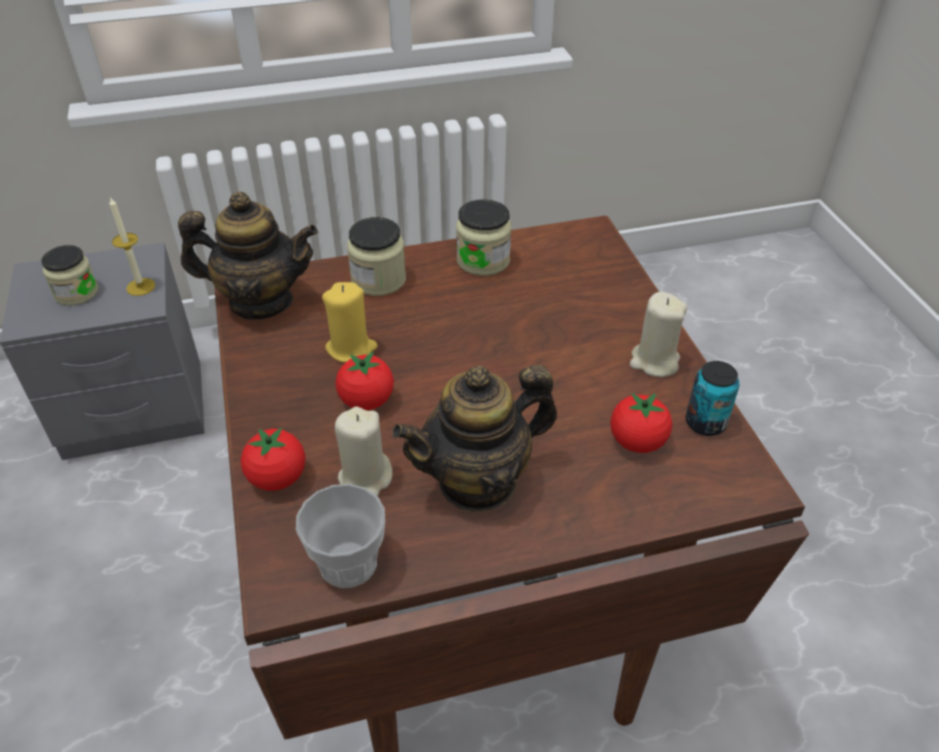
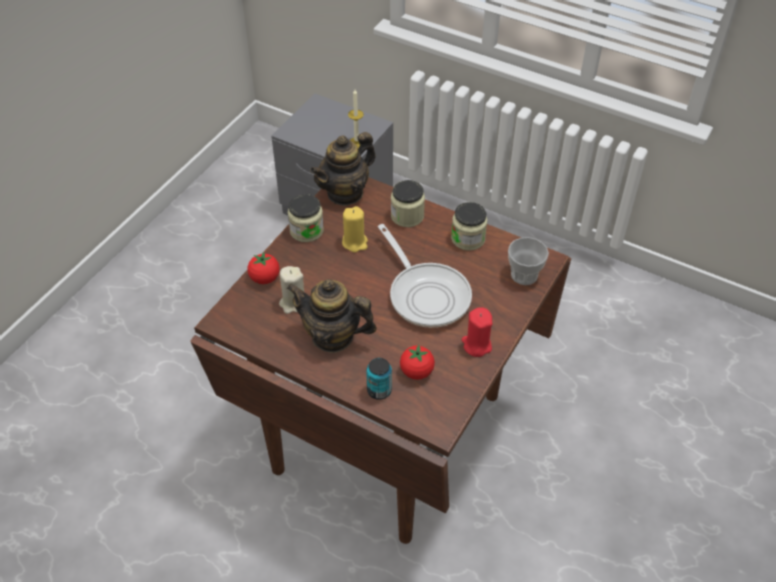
camera: 45 degrees right, 5 degrees up
jar [42,245,98,306] -> jar moved to [288,194,324,242]
teapot [178,192,318,320] -> teapot turned 90 degrees clockwise [310,132,376,206]
cup [296,484,385,588] -> cup moved to [508,237,549,285]
tomato [335,351,394,410] -> none
beige candle [630,292,687,377] -> red candle [462,307,492,357]
can [685,361,740,436] -> can moved to [366,358,392,400]
none -> frying pan [378,224,472,328]

